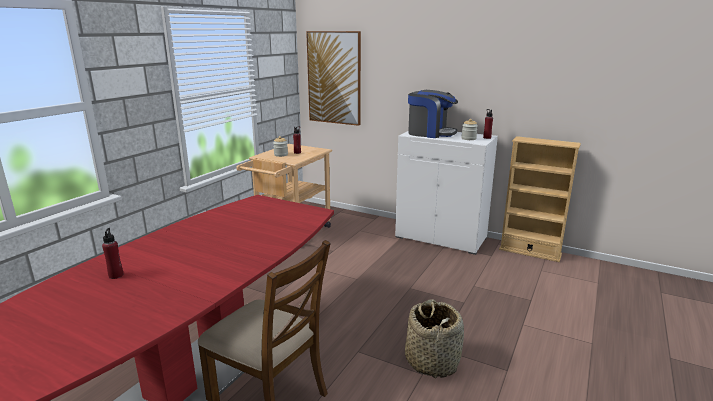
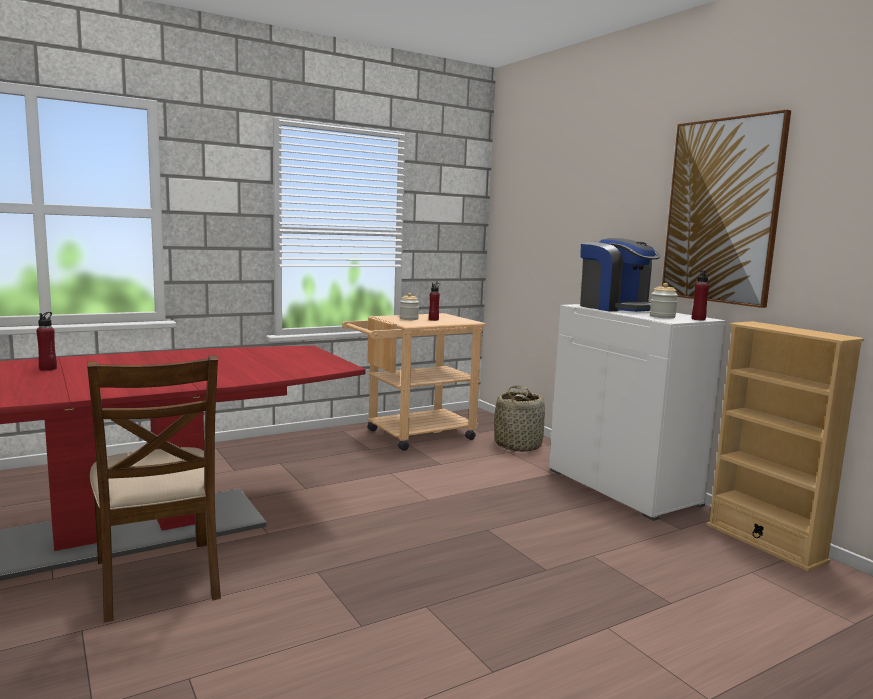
camera: 30 degrees right, 10 degrees down
picture [306,31,361,126] -> picture moved to [662,110,791,308]
basket [405,299,464,378] -> basket moved to [494,385,545,452]

